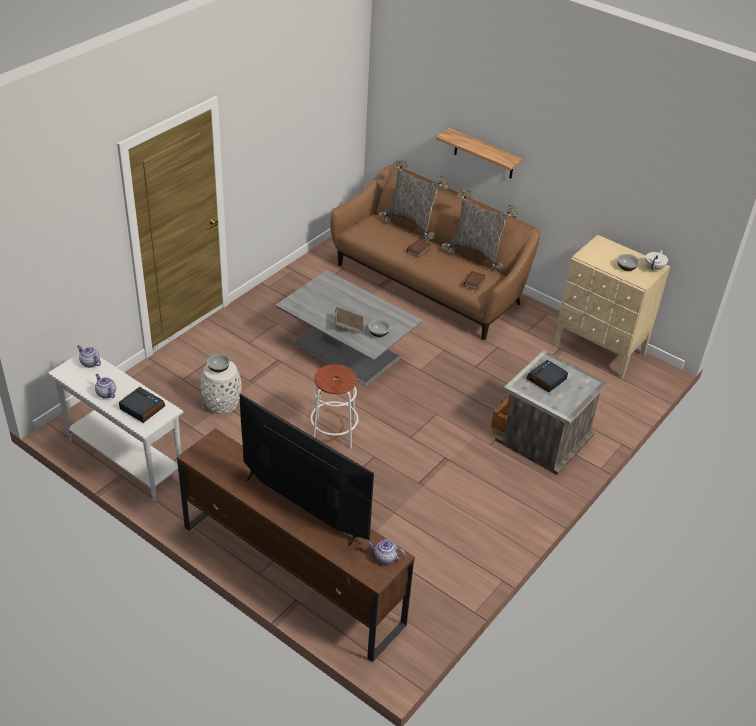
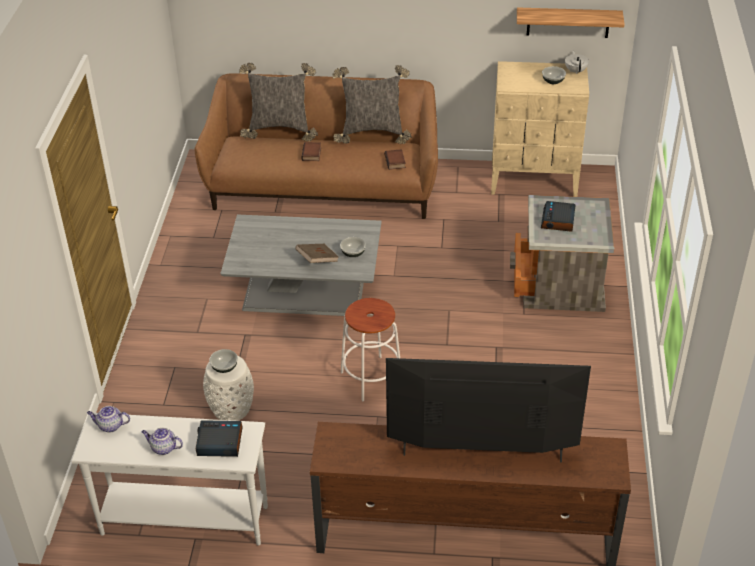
camera: 30 degrees left, 0 degrees up
teapot [368,540,405,564] -> none
shelf [436,128,523,178] -> shelf moved to [517,7,624,38]

